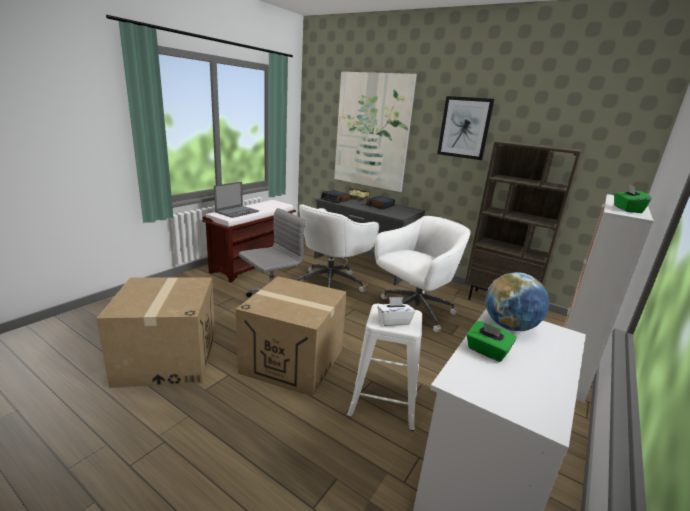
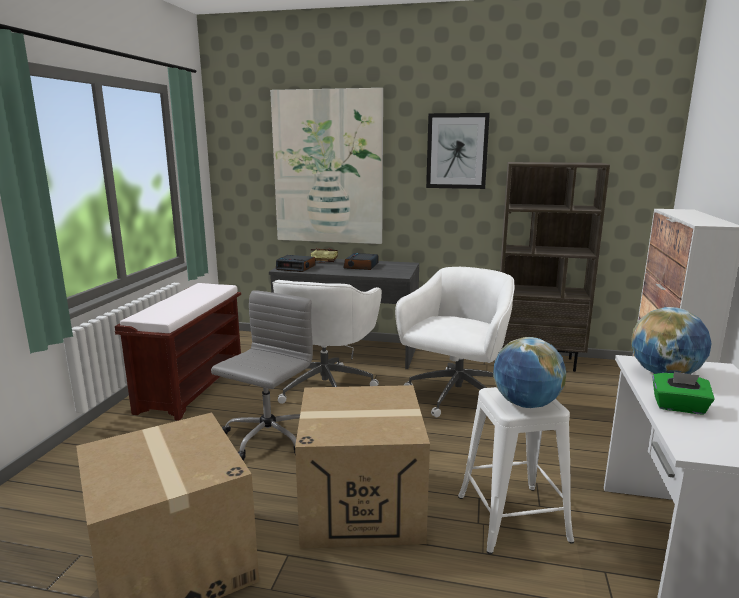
camera: 20 degrees left, 5 degrees down
laptop [214,182,259,218] -> none
white tissue box [377,297,415,326] -> globe [493,337,566,408]
green tissue box [614,184,652,213] -> none

